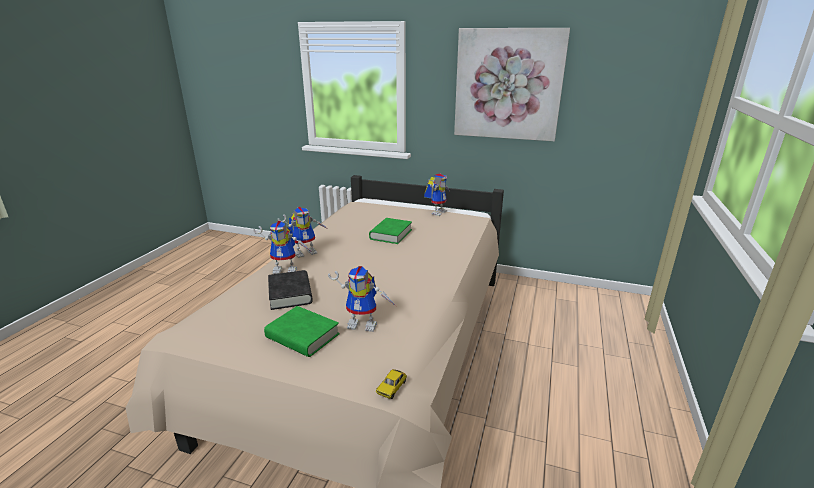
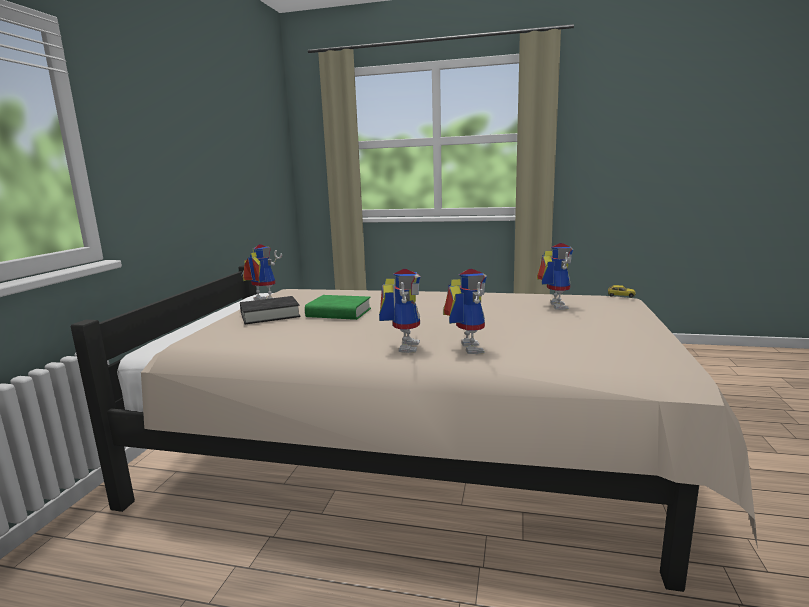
camera: 95 degrees left, 10 degrees down
green book [264,306,340,357] -> none
black book [268,270,313,310] -> black book moved to [240,296,301,324]
toy robot [278,207,329,258] -> toy robot turned 45 degrees clockwise [379,269,421,353]
picture [454,28,570,141] -> none

